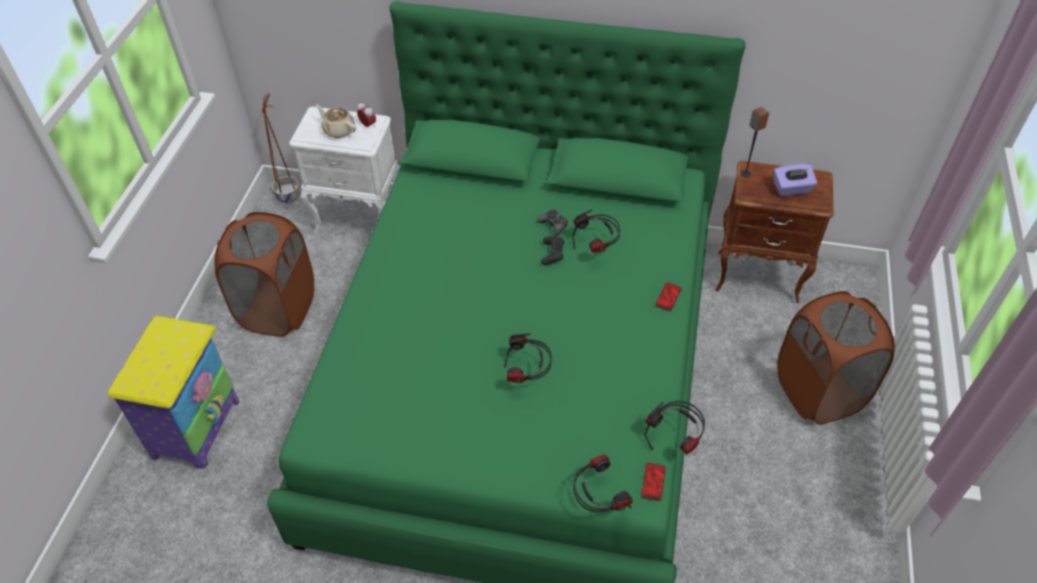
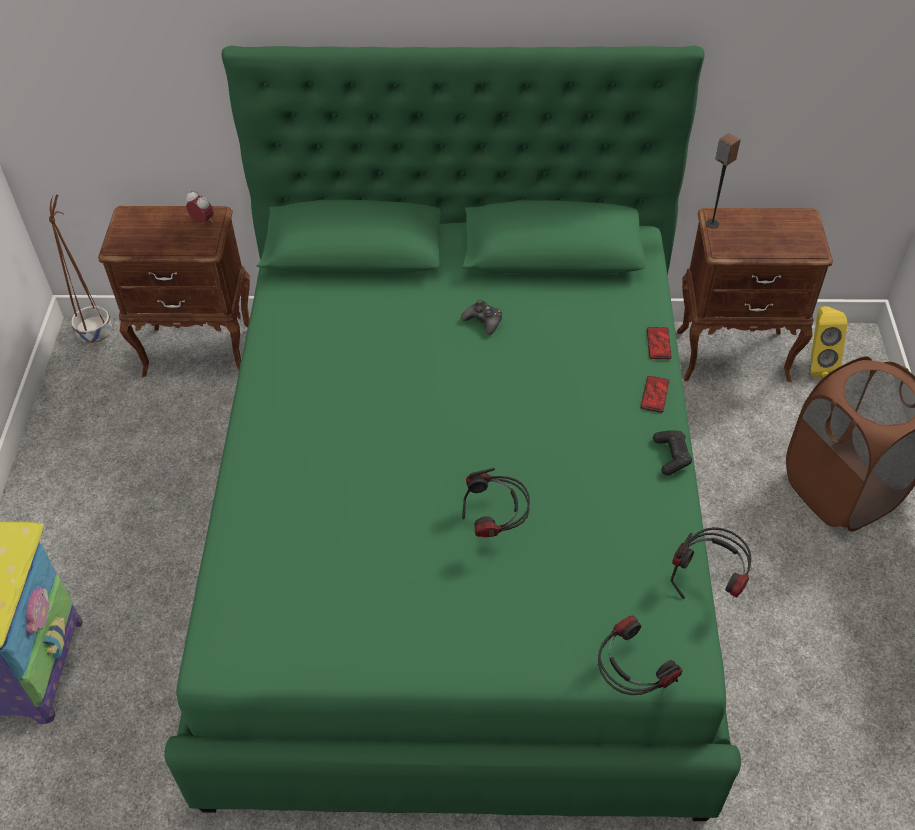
camera: 10 degrees left, 0 degrees up
brown laundry basket [214,212,314,337] -> none
white nightstand [289,106,400,233] -> brown nightstand [98,206,250,377]
beige teapot [316,104,356,138] -> none
black game controller [541,236,564,265] -> black game controller moved to [653,430,692,475]
headphones [572,210,620,253] -> none
phone [641,463,666,501] -> phone moved to [647,327,672,359]
purple tissue box [774,164,817,196] -> none
none -> yellow speaker [811,306,847,377]

